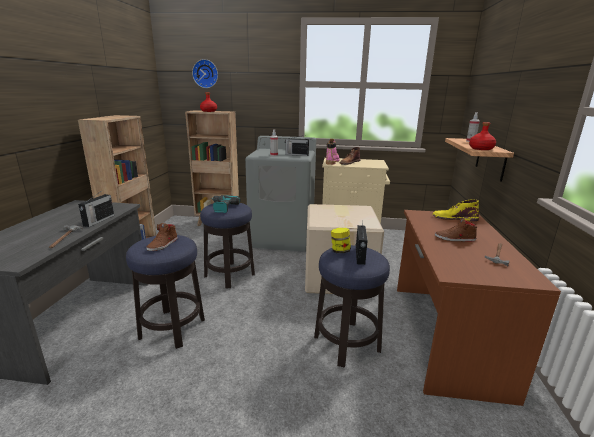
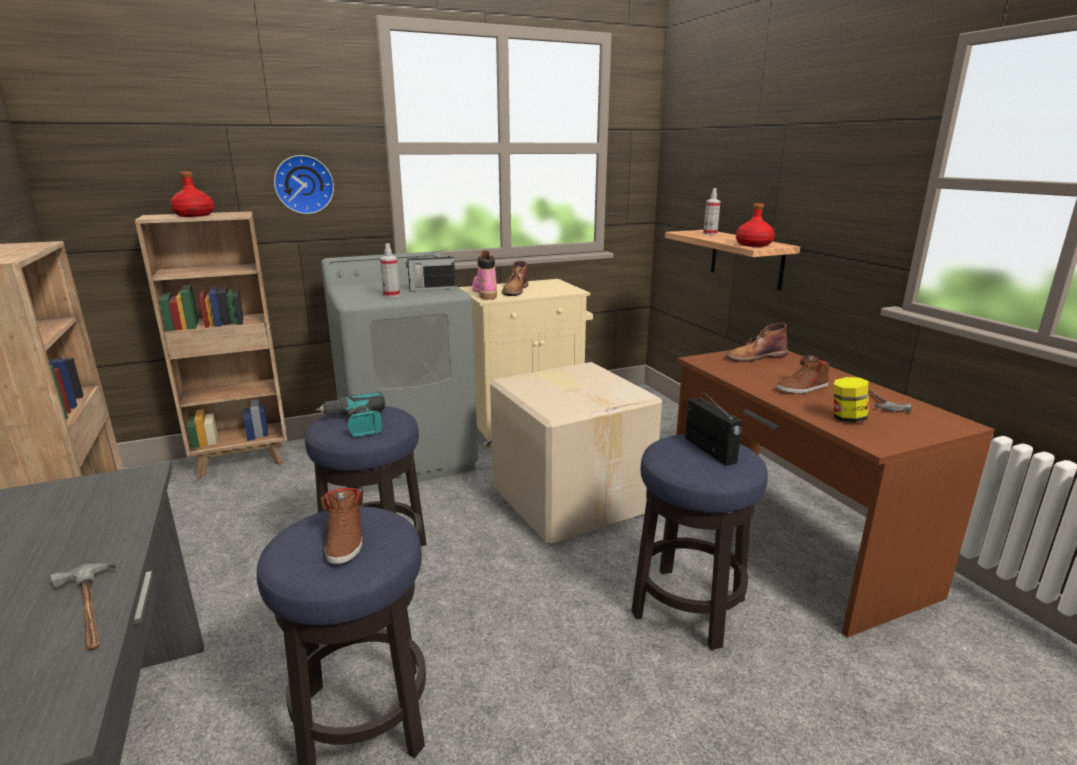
camera: 30 degrees left, 0 degrees up
radio [78,192,114,227] -> none
wall clock [192,59,218,88] -> wall clock moved to [274,155,334,214]
jar [331,228,351,253] -> jar moved to [833,377,869,423]
yellow boot [432,199,479,221] -> brown boot [726,323,788,362]

